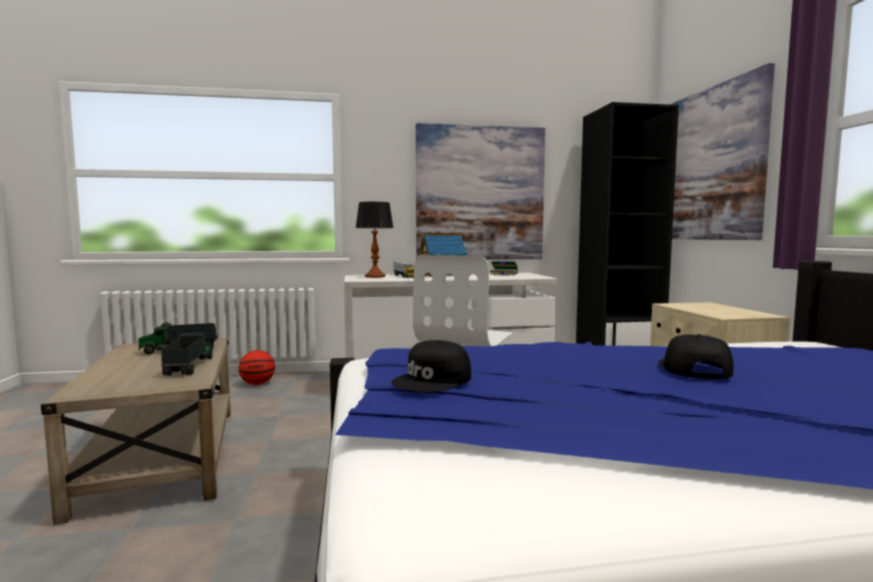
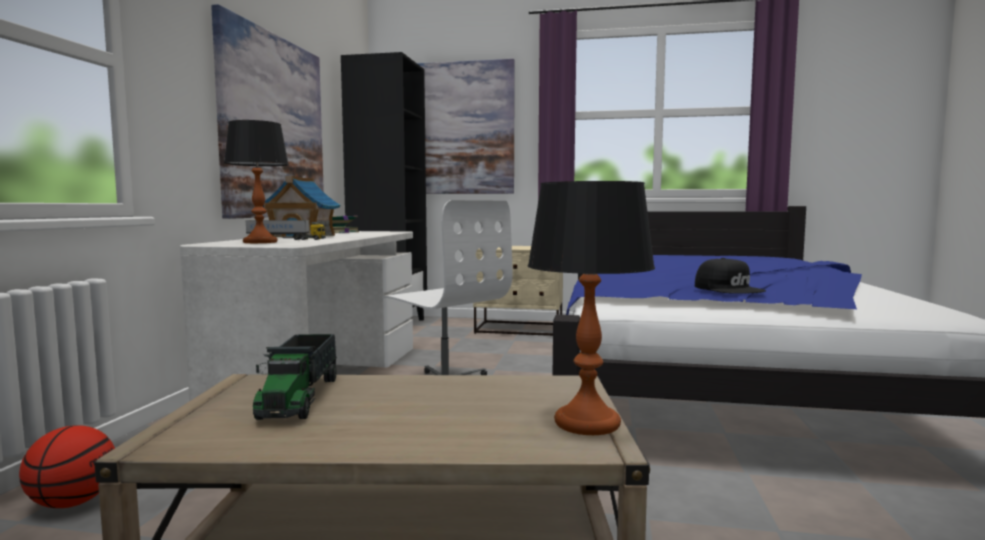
camera: 70 degrees left, 0 degrees up
toy truck [161,332,213,376] -> none
black cap [658,335,734,379] -> none
none -> table lamp [528,181,655,435]

